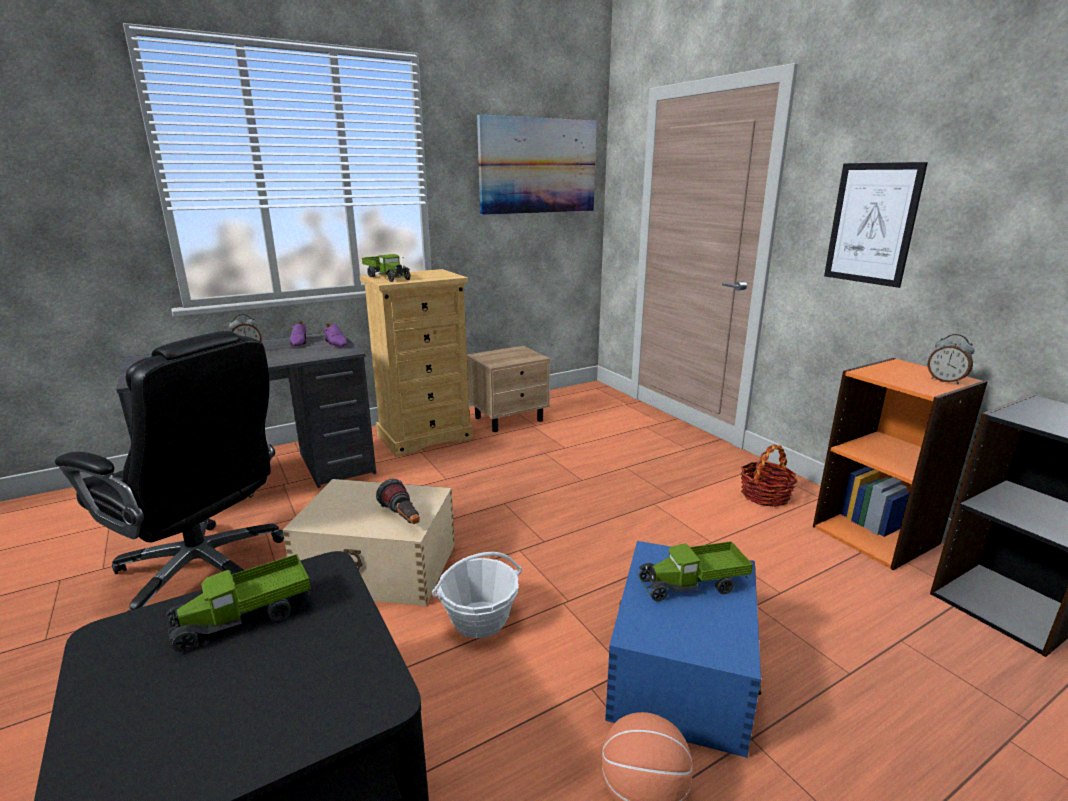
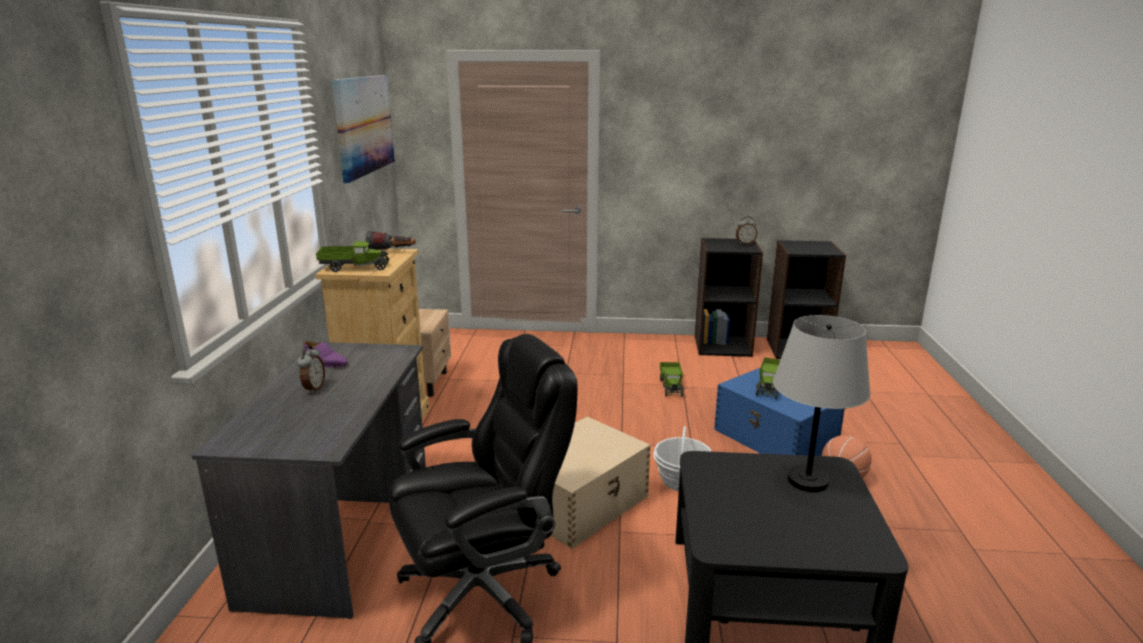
camera: 55 degrees left, 0 degrees up
toy truck [166,554,311,652] -> toy truck moved to [660,362,685,397]
purple shoe [324,323,347,347] -> none
flashlight [376,479,420,524] -> flashlight moved to [365,230,416,250]
basket [741,445,798,507] -> none
orange bookcase [813,358,988,570] -> black bookcase [695,238,763,357]
picture [824,162,928,288] -> none
none -> grey table lamp [773,315,870,492]

